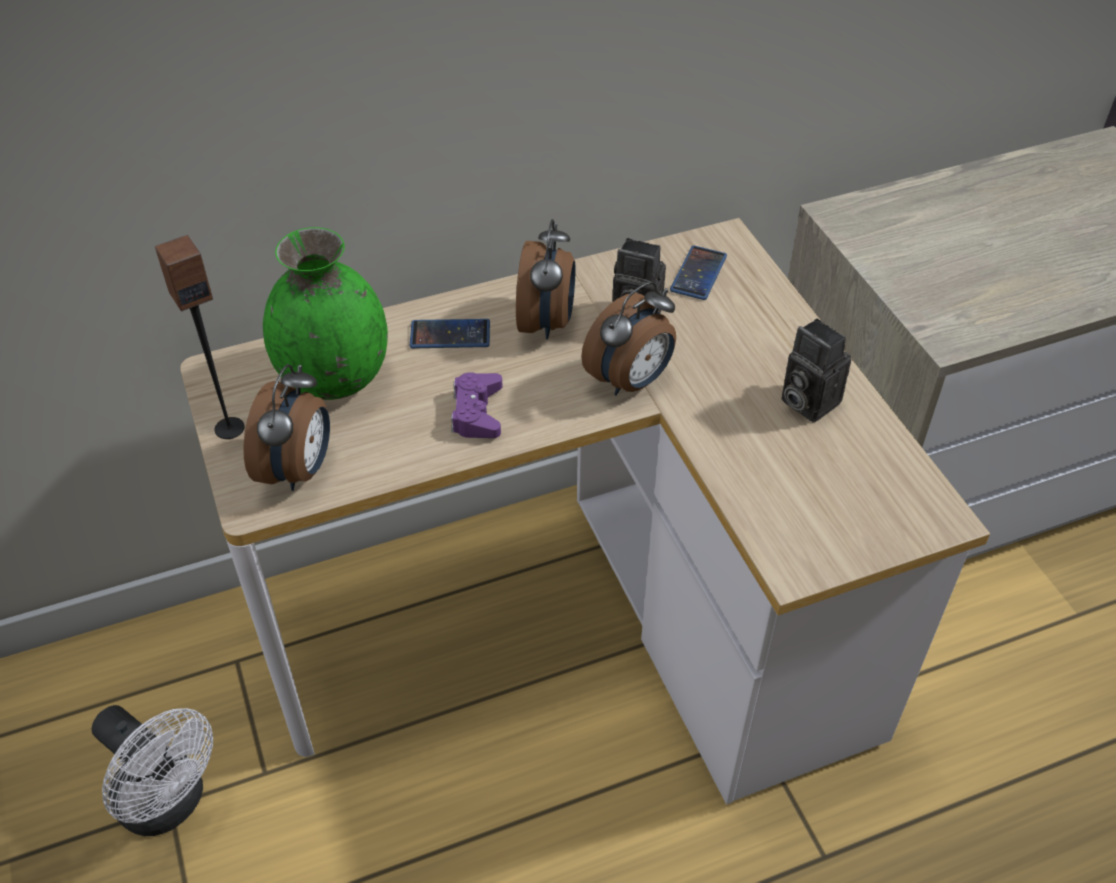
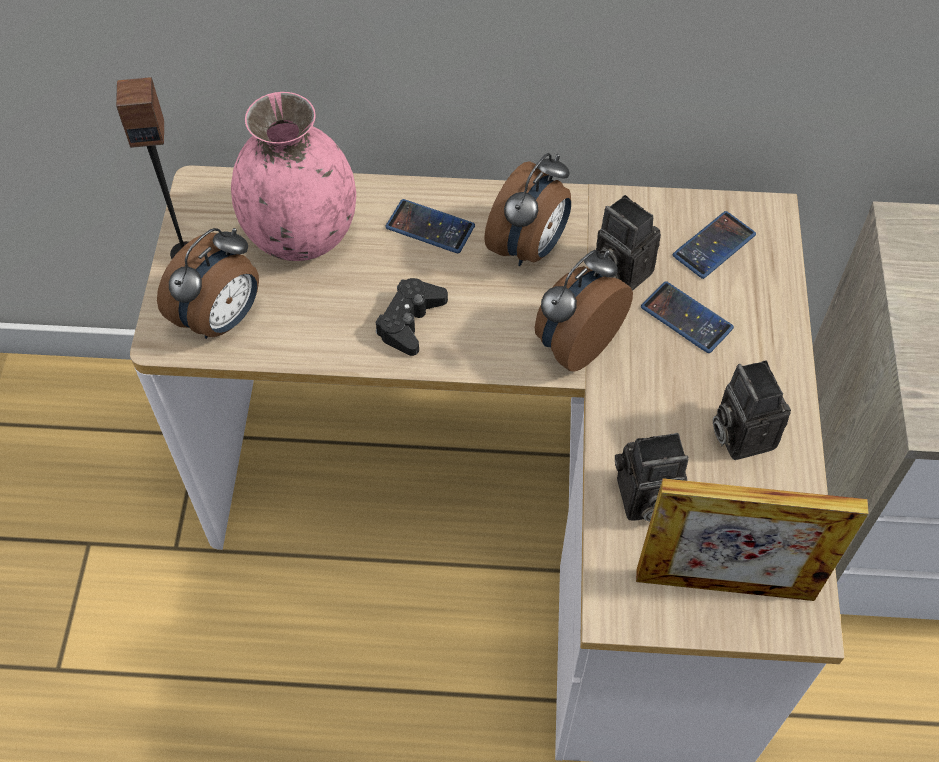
camera: 25 degrees right, 10 degrees up
white fan [92,705,213,836] -> none
green vase [263,227,388,400] -> pink vase [231,92,356,261]
purple game controller [451,372,503,438] -> black game controller [376,278,448,356]
alarm clock [581,282,676,396] -> alarm clock turned 150 degrees clockwise [535,250,633,372]
none -> camera [615,433,689,521]
none -> picture frame [636,478,869,601]
none -> phone [641,281,734,353]

